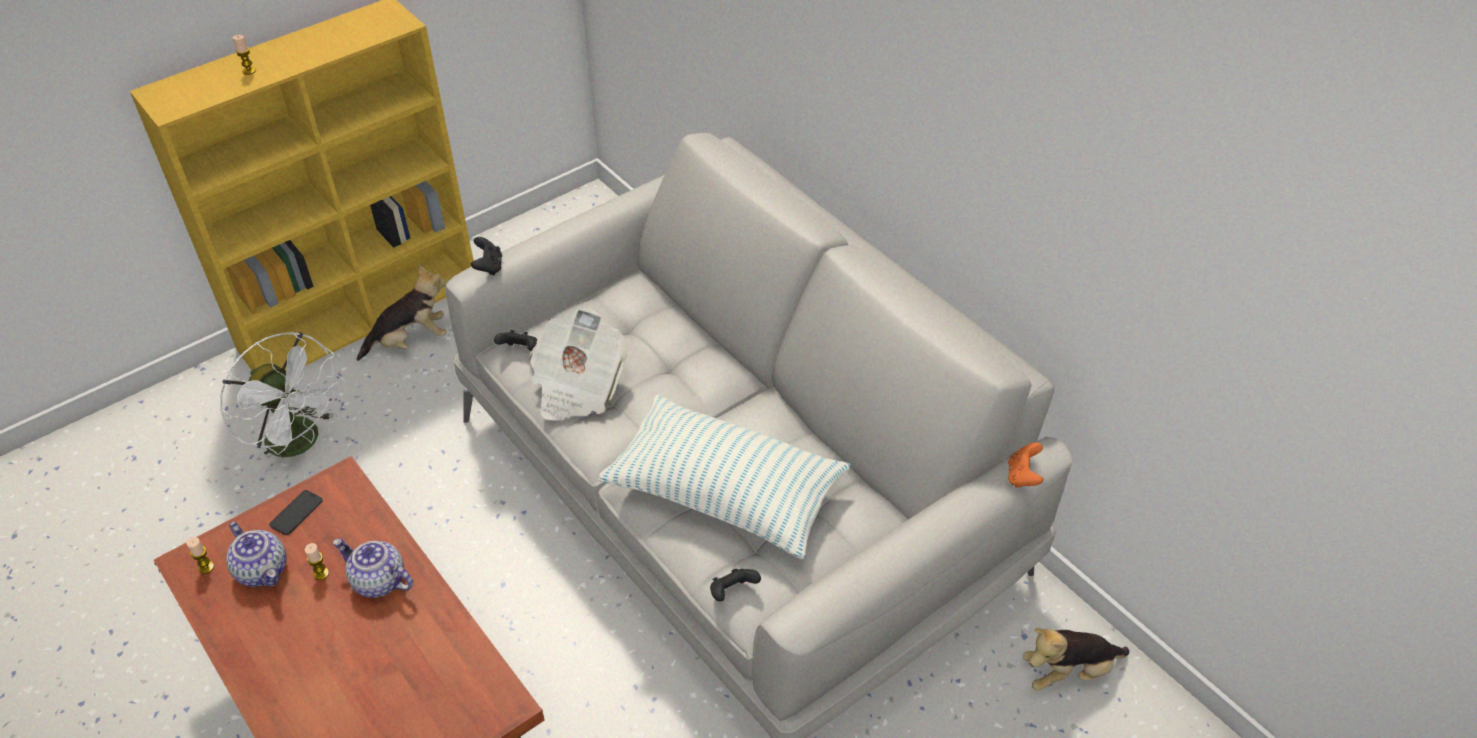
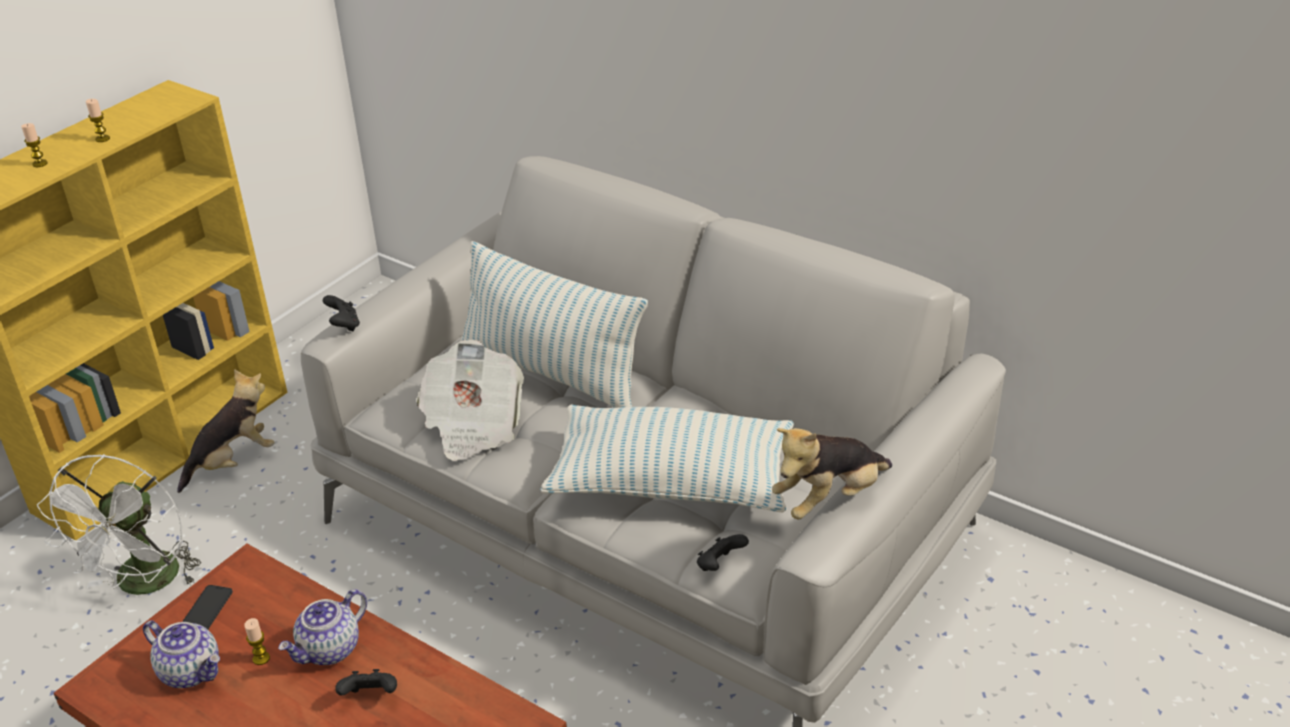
camera: 15 degrees left, 10 degrees down
candle [186,537,214,574] -> candle moved to [86,99,110,142]
white fan [220,332,345,475] -> white fan turned 75 degrees clockwise [37,454,201,595]
teapot [333,539,413,598] -> teapot turned 60 degrees counterclockwise [278,589,367,665]
black game controller [494,330,537,351] -> black game controller moved to [335,669,397,696]
orange game controller [1008,442,1043,488] -> none
plush toy [1023,628,1129,691] -> plush toy moved to [772,428,892,520]
none -> pillow [460,241,648,408]

